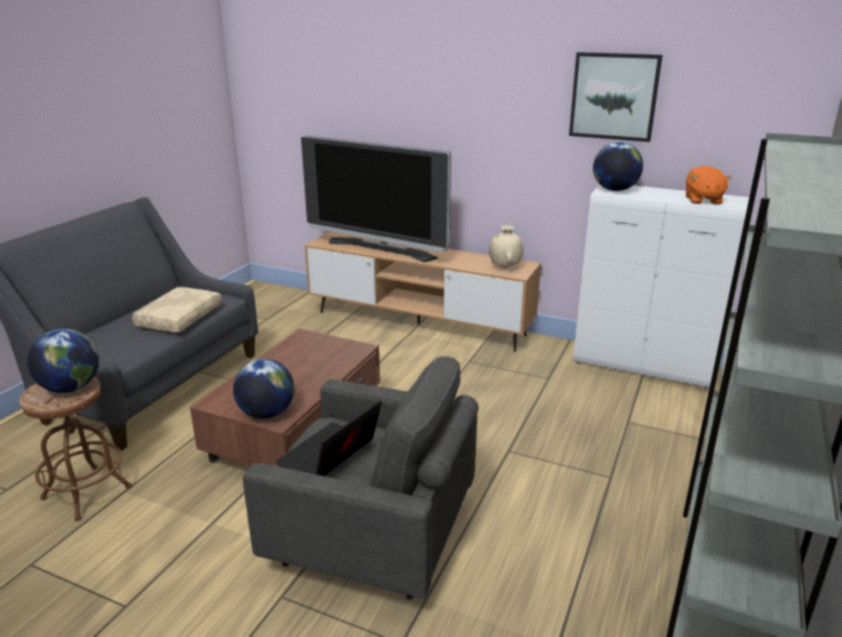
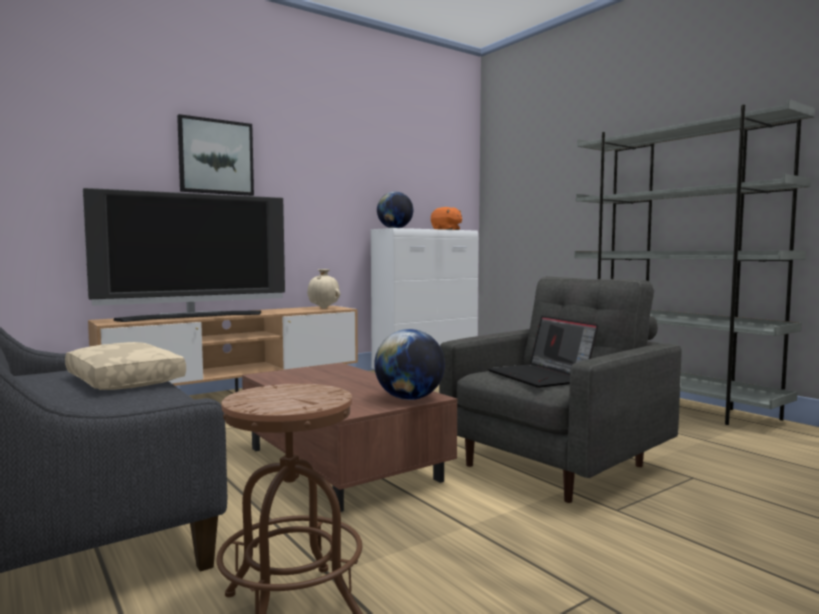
camera: 60 degrees left, 20 degrees down
globe [27,329,99,393] -> none
picture [569,52,662,142] -> picture moved to [177,114,254,196]

